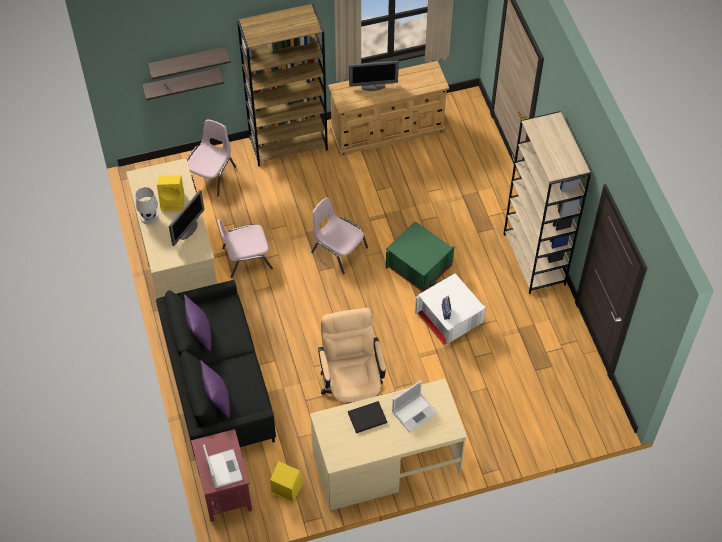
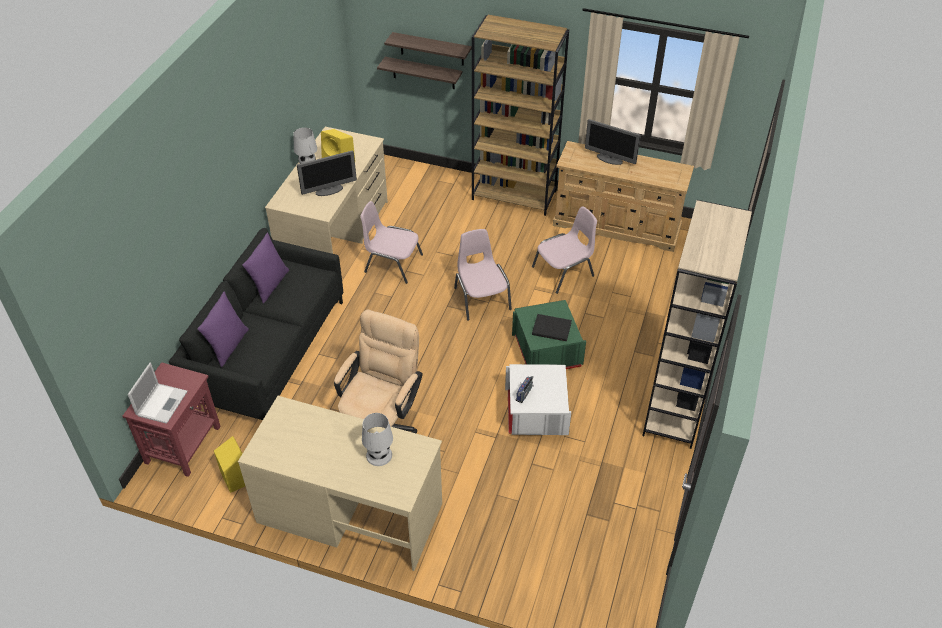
camera: 35 degrees right, 10 degrees down
pink chair [187,119,236,196] -> pink chair moved to [532,207,597,294]
black book [348,401,387,433] -> black book moved to [532,314,572,341]
laptop [392,380,437,432] -> white table lamp [362,413,393,466]

